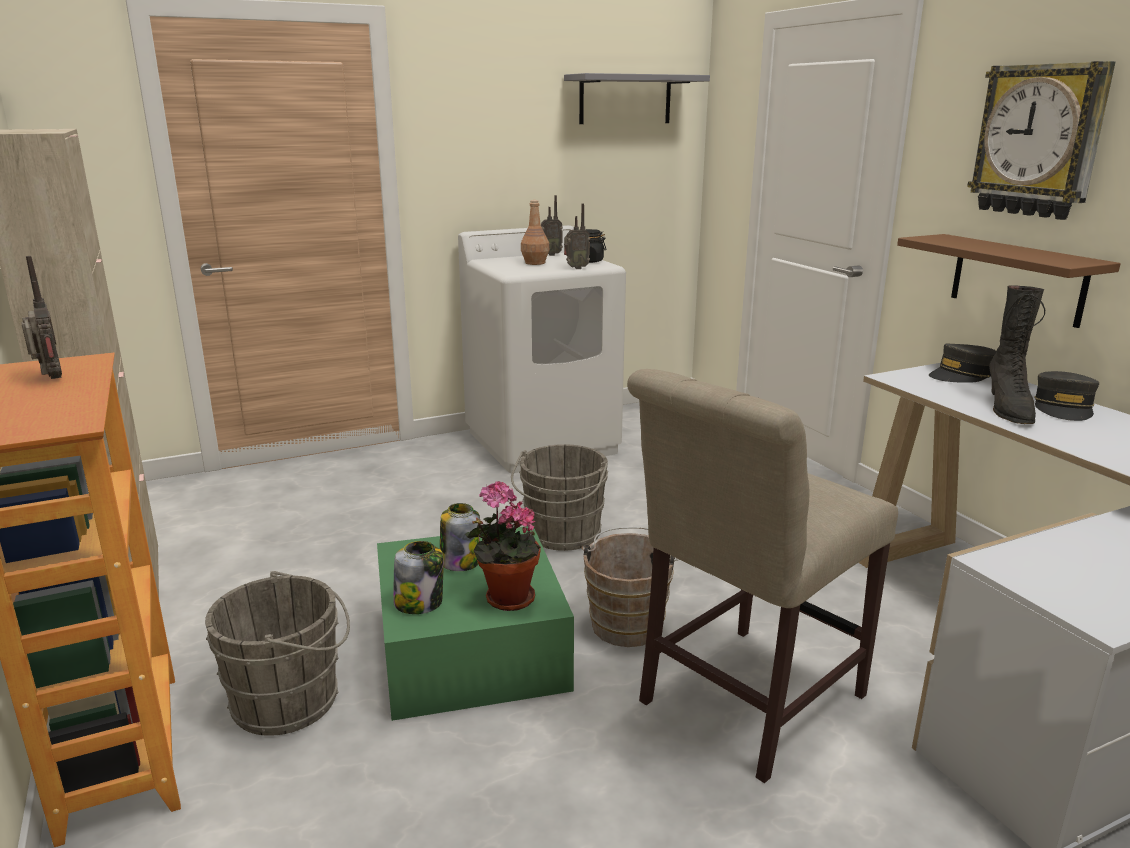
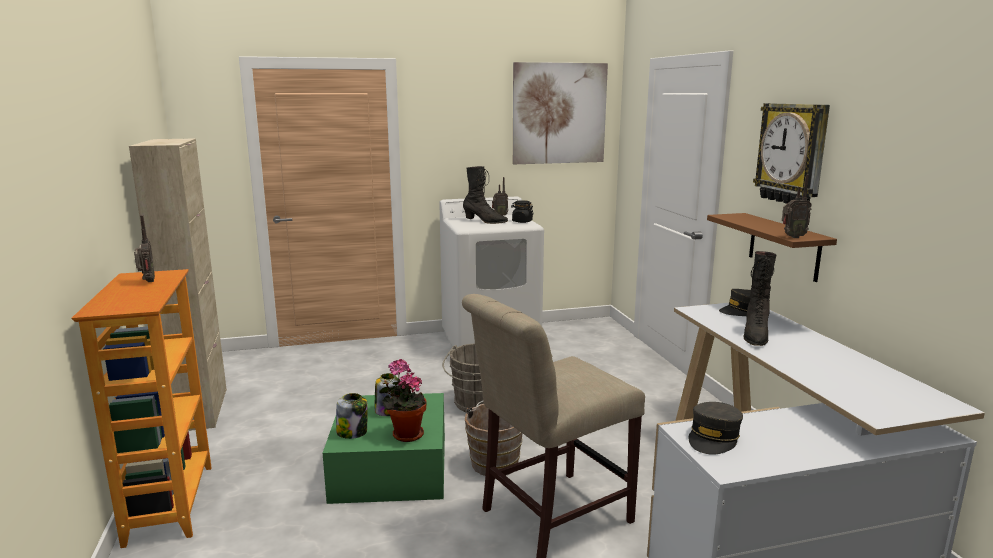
camera: 10 degrees right, 5 degrees down
grey bucket [205,571,350,736] -> none
brown bottle [521,200,549,265] -> black boot [463,166,508,224]
grey shelf [564,73,710,124] -> picture [513,62,608,164]
radio [564,204,590,269] -> radio moved to [782,175,811,238]
grey cap [1034,371,1099,421] -> grey cap moved to [688,402,743,455]

